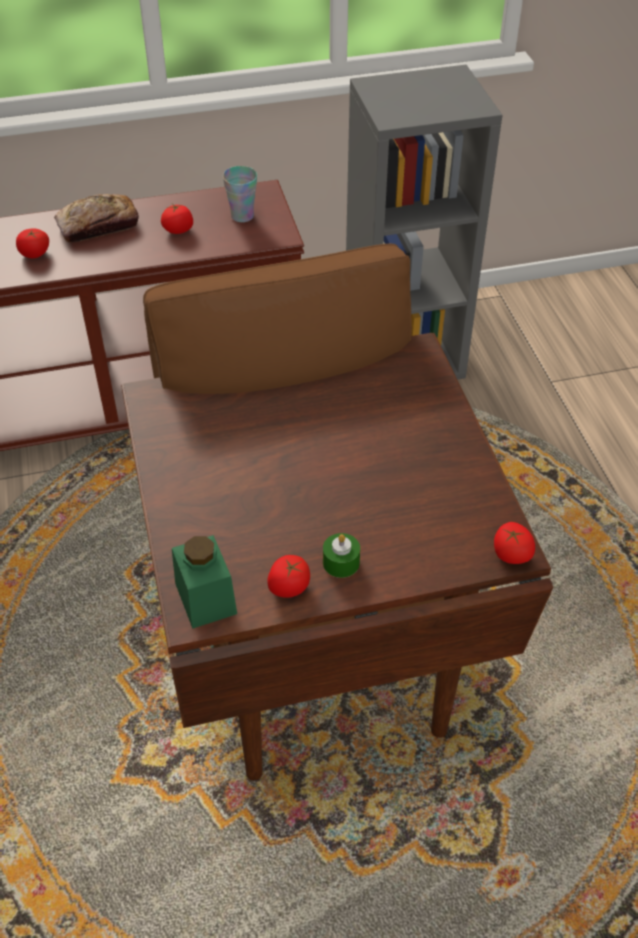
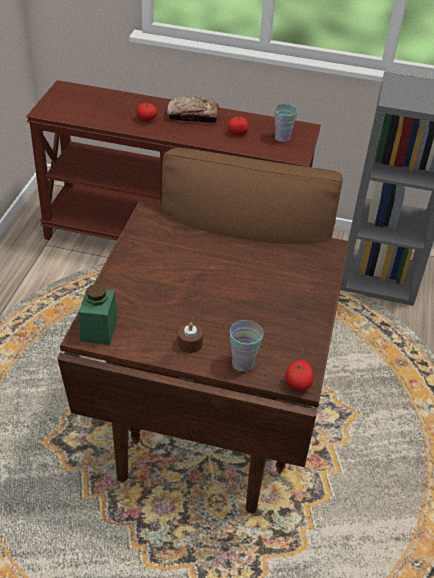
camera: 25 degrees right, 5 degrees down
tomato [267,555,310,598] -> none
green candle [323,533,360,578] -> brown candle [178,322,203,353]
none -> cup [230,320,264,372]

